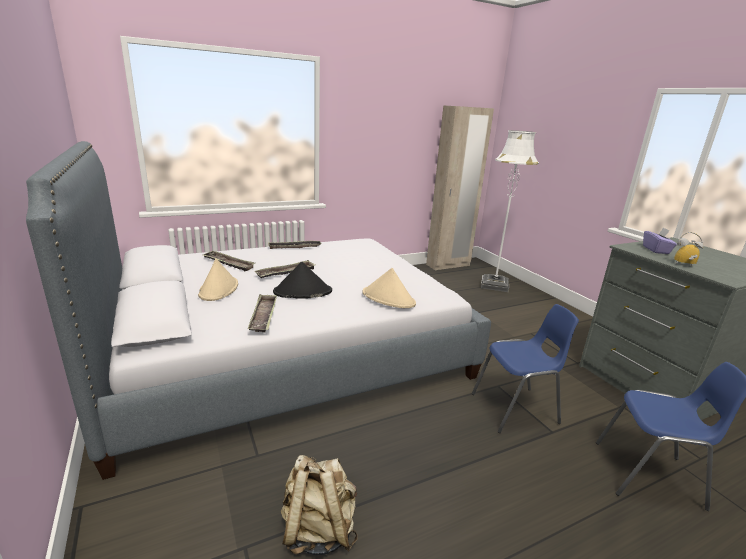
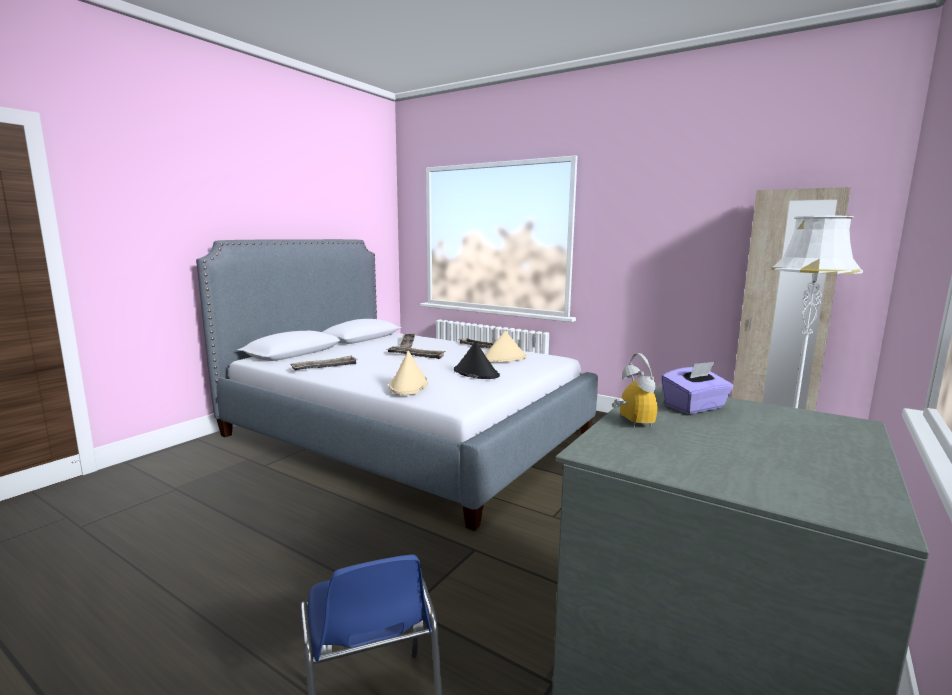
camera: 60 degrees right, 10 degrees down
beige hat [198,258,238,301] -> beige hat moved to [485,330,527,362]
black hat [273,262,332,299] -> black hat moved to [454,341,500,379]
beige backpack [281,455,357,555] -> none
blue chair [472,304,579,433] -> none

